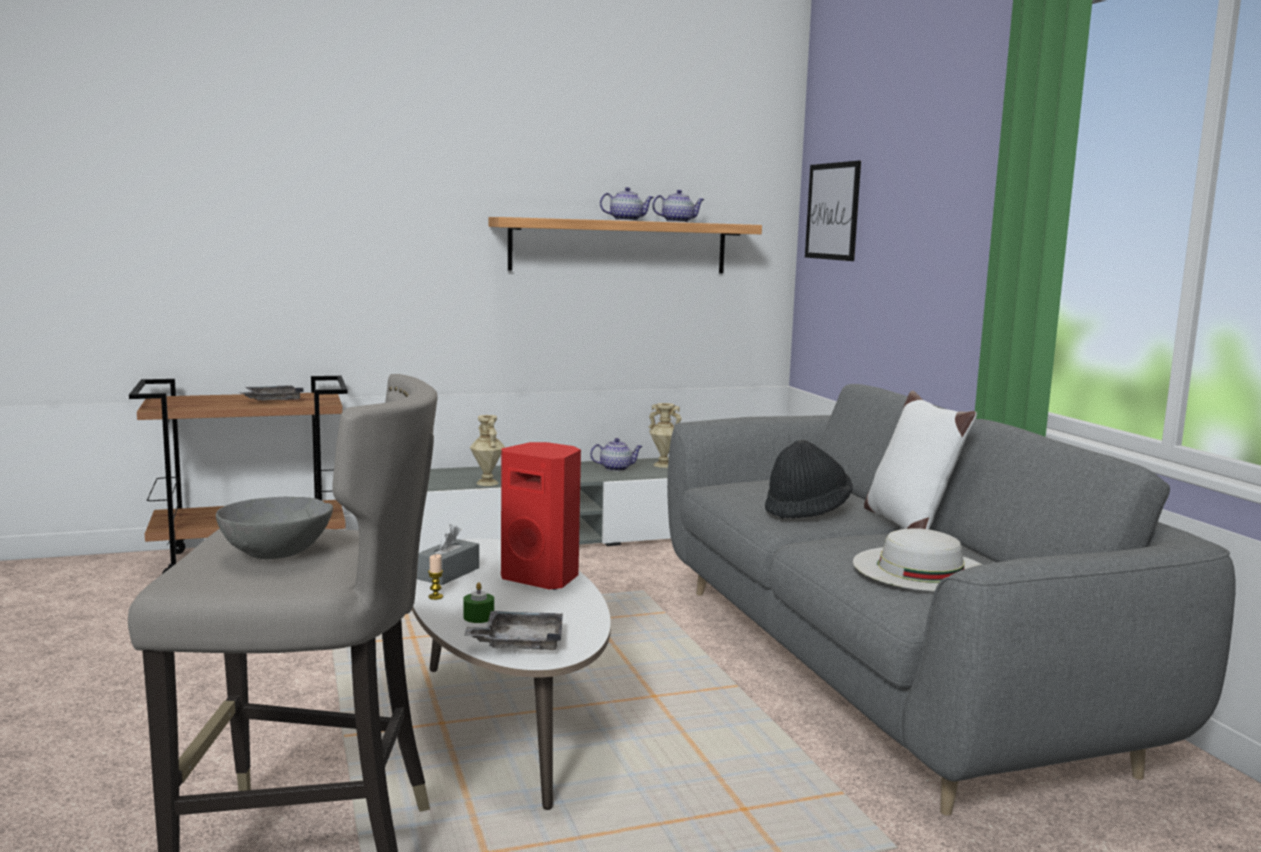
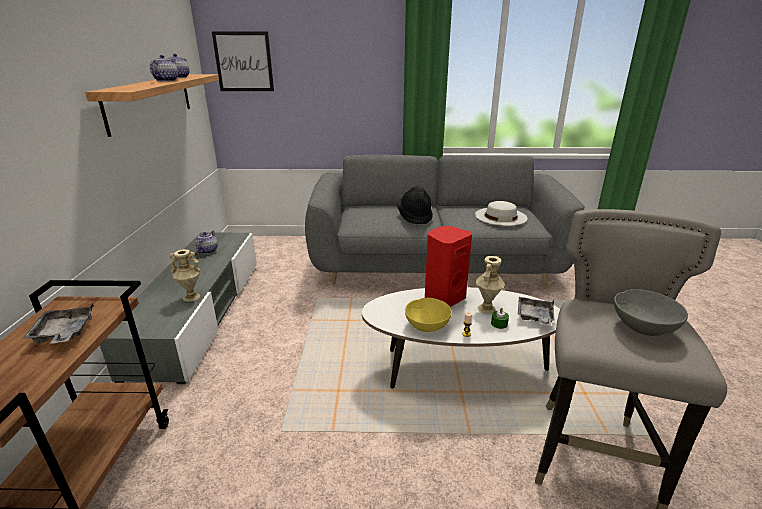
camera: 70 degrees left, 15 degrees up
grey tissue box [417,524,479,585] -> yellow bowl [405,298,452,332]
beige vase [649,403,682,468] -> beige vase moved to [475,256,505,314]
white pillow [864,391,977,529] -> none

